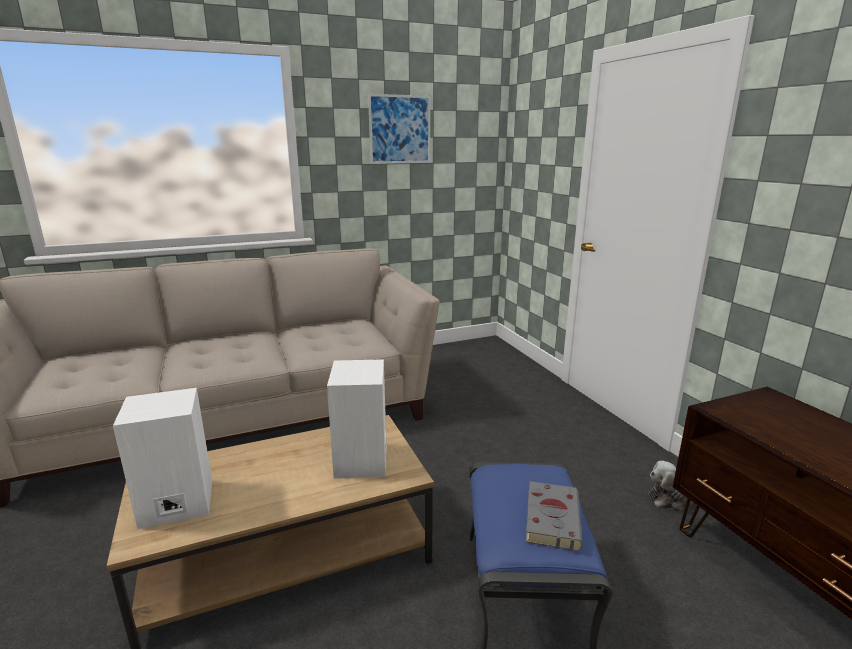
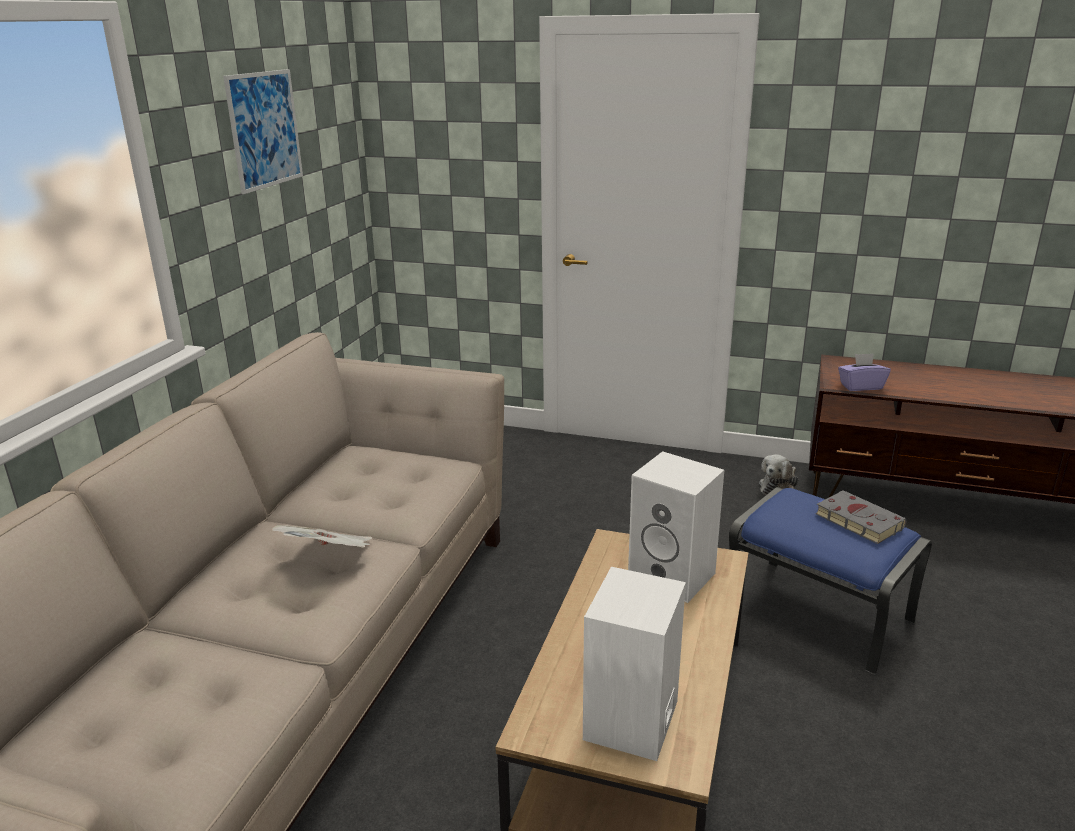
camera: 50 degrees left, 5 degrees up
none -> newspaper [272,525,373,547]
none -> purple tissue box [838,353,891,391]

